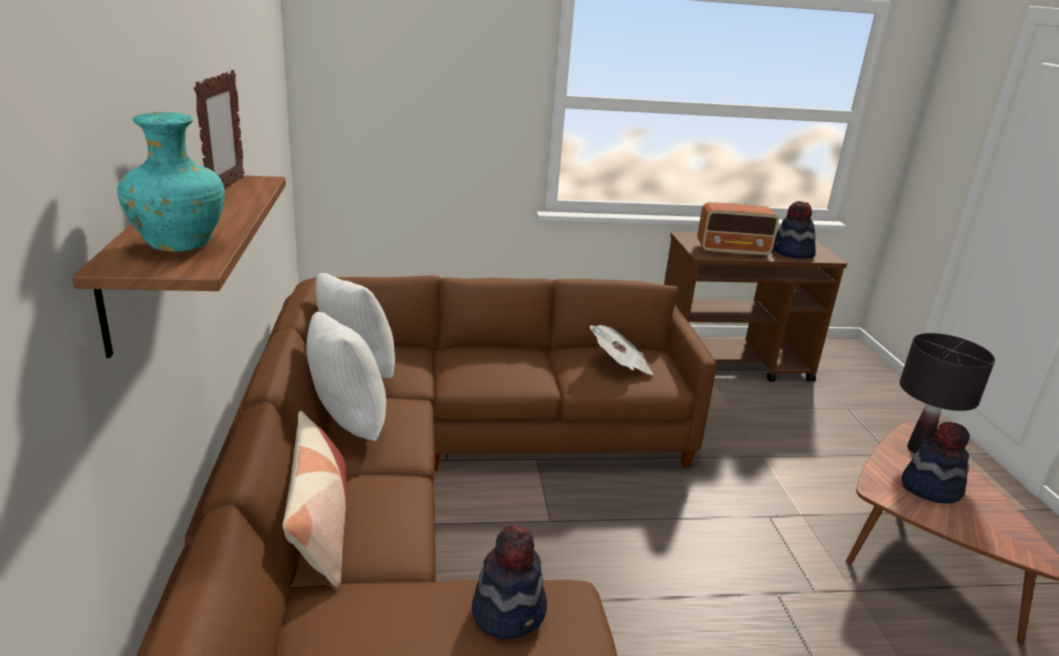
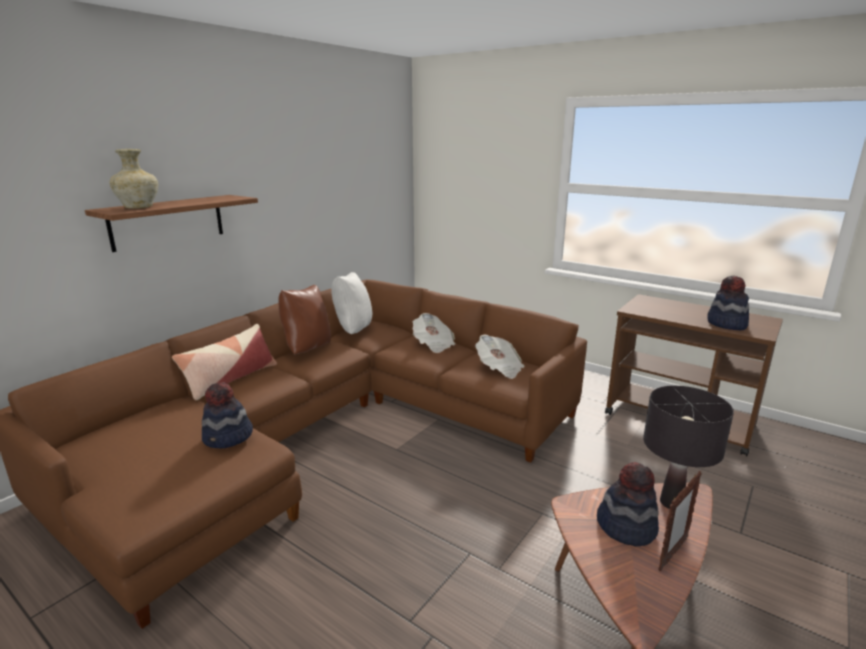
camera: 45 degrees right, 5 degrees down
turquoise vase [117,112,224,252] -> beige vase [109,149,158,209]
picture frame [194,70,245,188] -> picture frame moved to [658,471,702,571]
white pillow [306,312,386,441] -> brown pillow [278,285,331,354]
radio [698,202,779,257] -> none
none -> newspaper [413,313,456,353]

